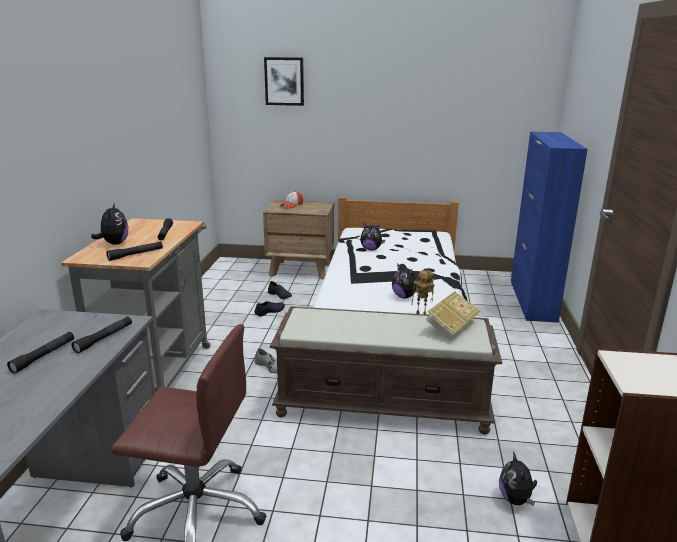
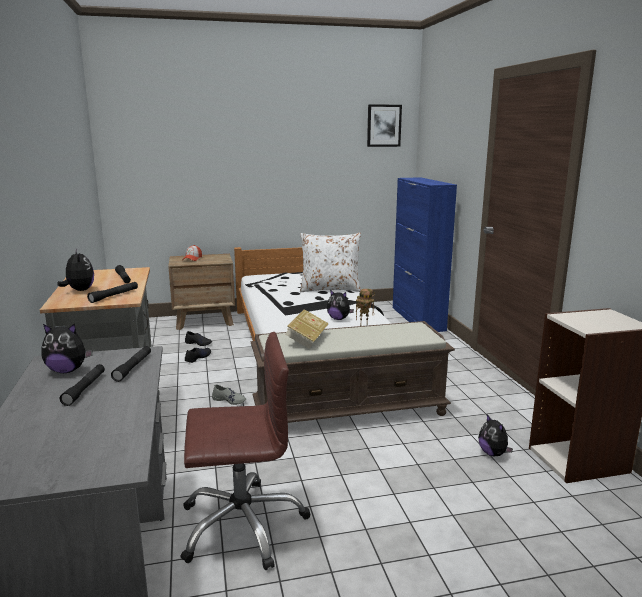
camera: 20 degrees left, 5 degrees down
picture [264,57,304,106] -> picture moved to [367,104,402,147]
plush toy [360,223,385,251] -> plush toy moved to [41,324,93,373]
book [425,291,480,340] -> book moved to [285,309,329,349]
none -> white pillow [300,233,361,292]

